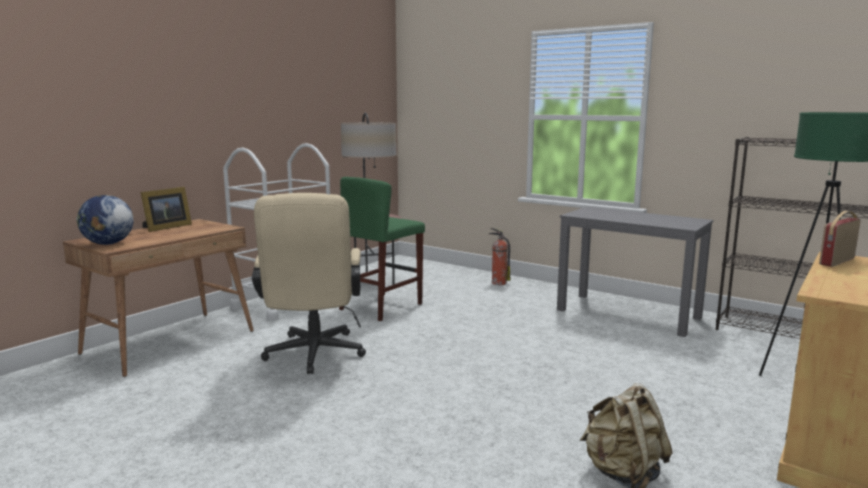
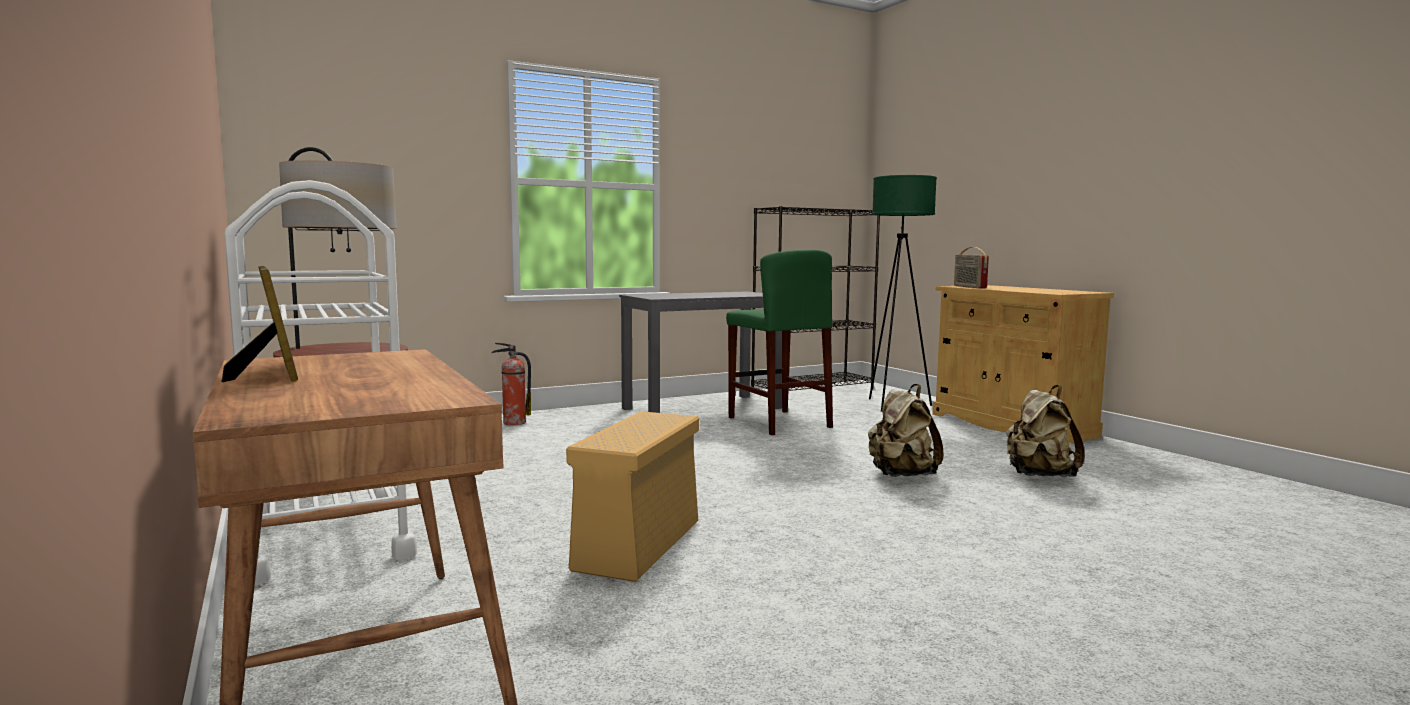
camera: 65 degrees left, 5 degrees down
globe [76,195,133,245] -> none
beige office chair [252,193,366,374] -> beige storage box [566,411,699,582]
green stool [339,177,425,321] -> green stool moved to [726,250,833,435]
none -> beige backpack [868,384,943,477]

